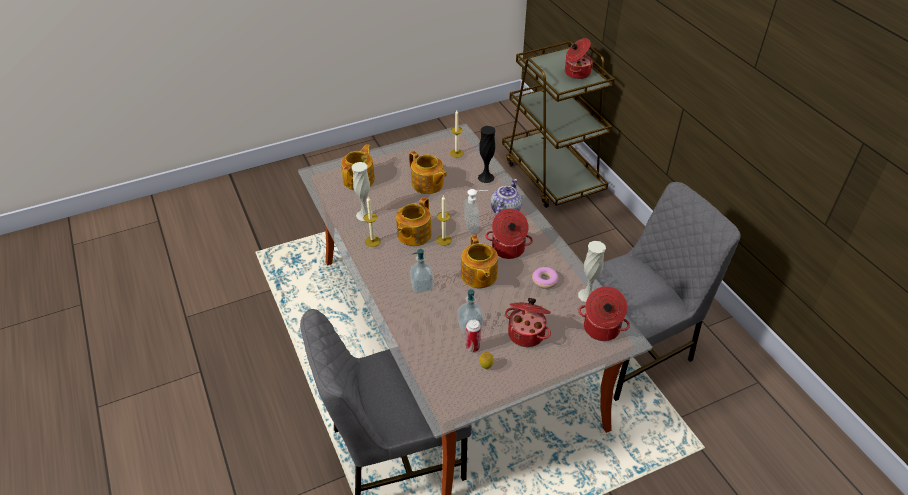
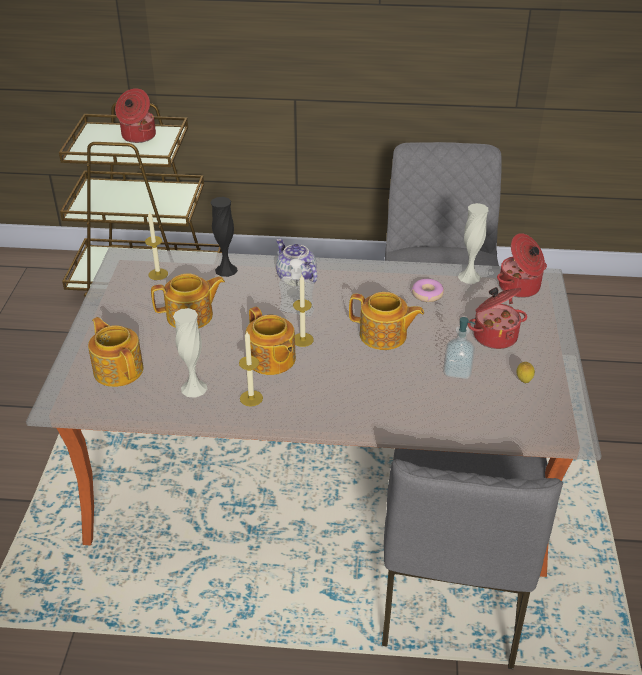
camera: 60 degrees left, 5 degrees down
soap dispenser [410,249,433,293] -> none
can [466,319,481,352] -> none
cooking pot [485,209,533,259] -> none

